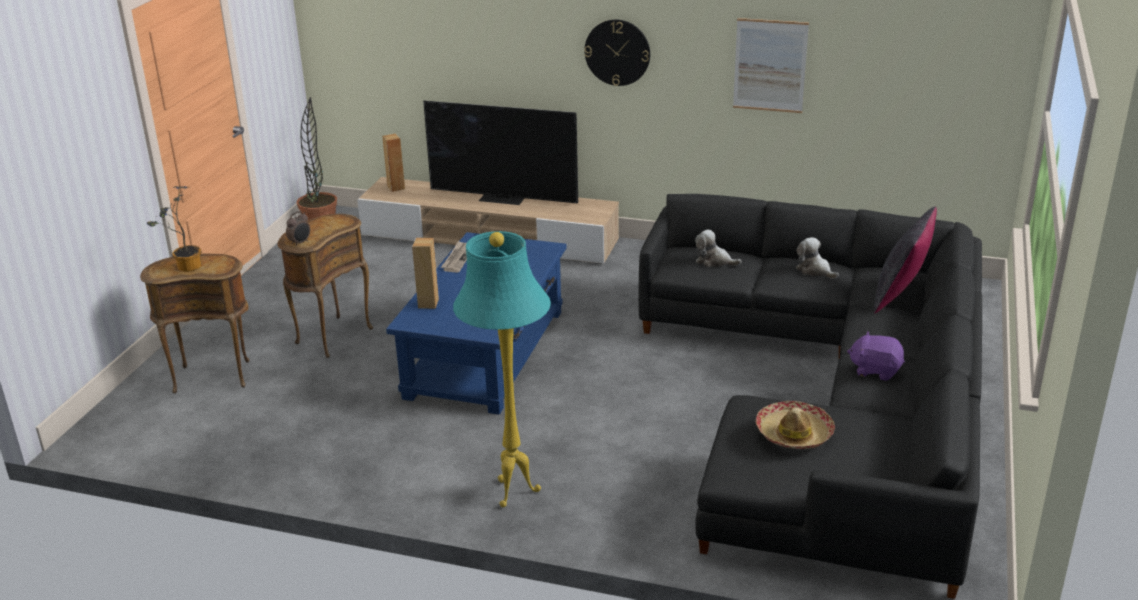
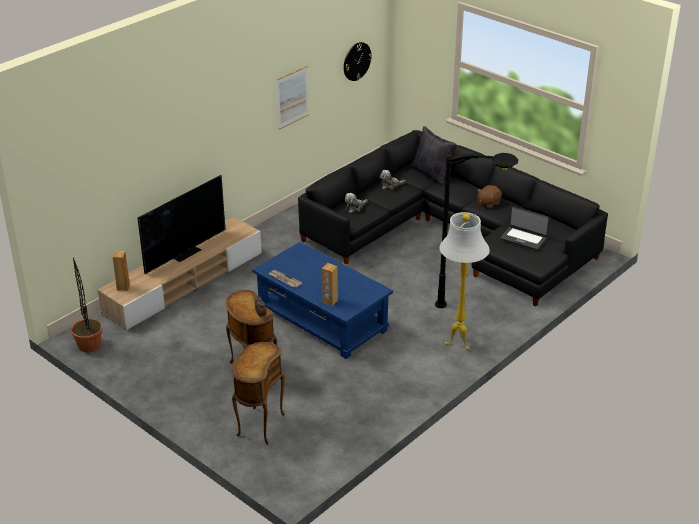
camera: 65 degrees left, 5 degrees up
potted plant [147,186,202,272] -> none
turquoise floor lamp [453,231,551,507] -> white floor lamp [439,212,490,350]
wall clock [584,19,650,86] -> wall clock moved to [344,42,372,81]
hat [756,401,835,449] -> laptop [500,207,549,250]
purple plush toy [847,331,905,381] -> brown plush toy [477,185,502,209]
none -> black floor lamp [435,153,518,308]

